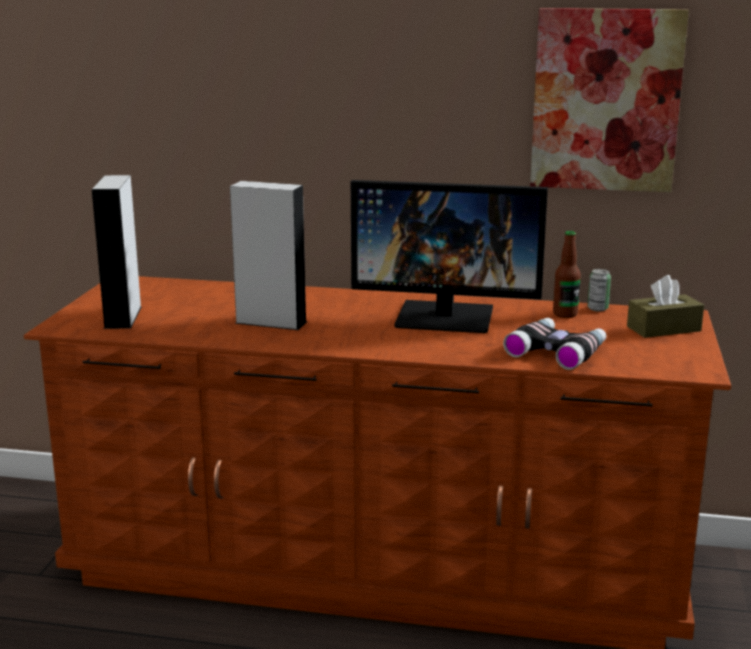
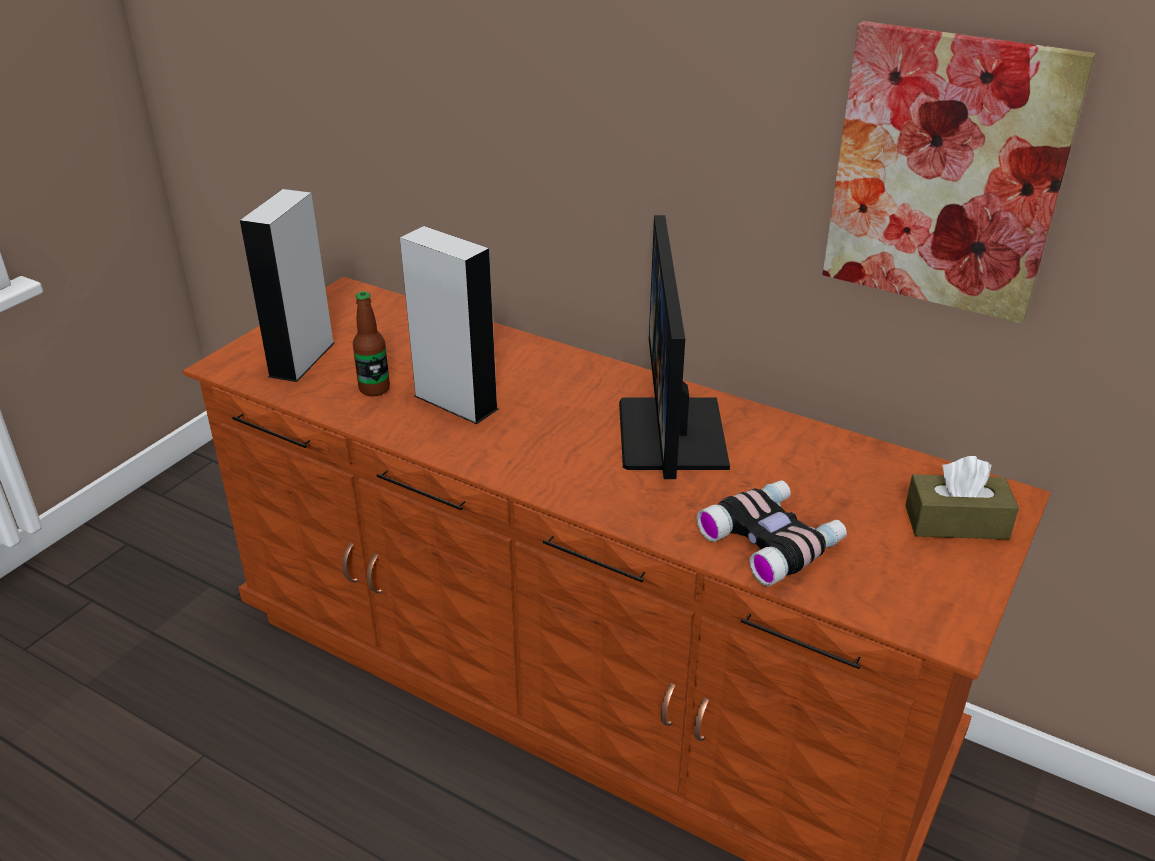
camera: 20 degrees right, 15 degrees up
monitor [351,180,548,333] -> monitor turned 60 degrees clockwise [619,215,730,479]
bottle [553,231,581,318] -> bottle moved to [353,291,390,396]
can [588,269,611,312] -> none

